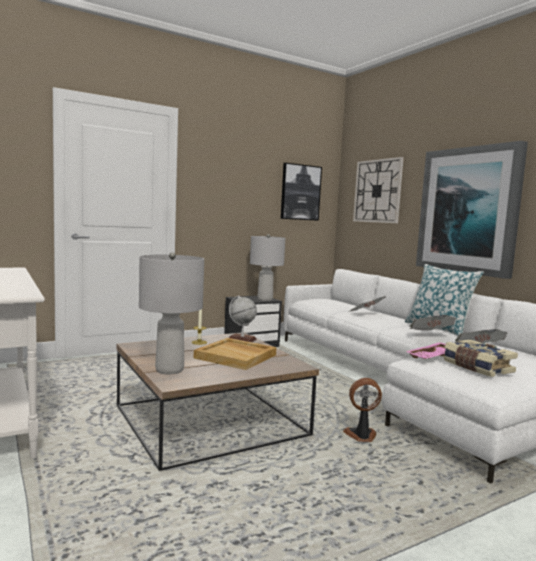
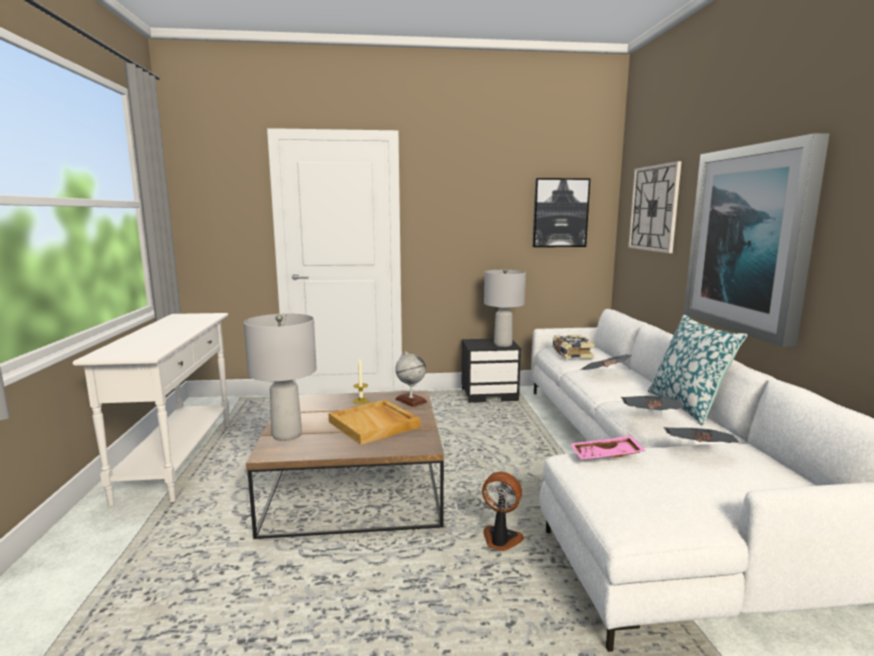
camera: 25 degrees right, 5 degrees up
book [443,340,518,377] -> book moved to [552,335,595,359]

